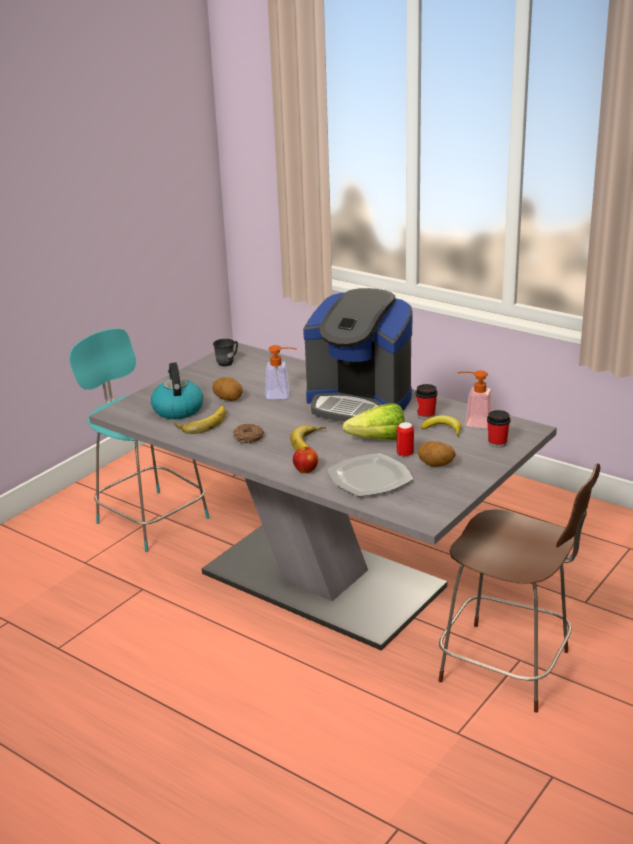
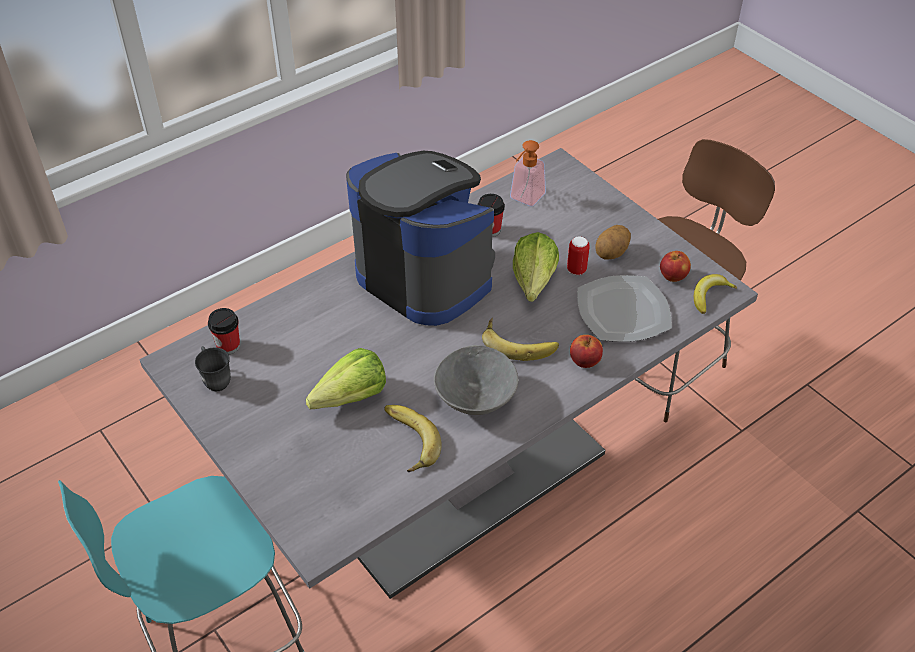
camera: 75 degrees left, 20 degrees up
kettle [151,362,203,419] -> none
potato [213,377,242,401] -> lettuce [306,348,386,409]
donut [233,423,264,443] -> grey bowl [434,345,518,415]
soap dispenser [265,345,297,399] -> none
coffee machine [303,288,413,422] -> coffee machine turned 90 degrees counterclockwise [346,151,495,326]
banana [421,415,461,436] -> banana moved to [694,274,737,314]
cup [487,410,511,448] -> cup moved to [208,308,240,355]
none -> apple [660,251,691,282]

